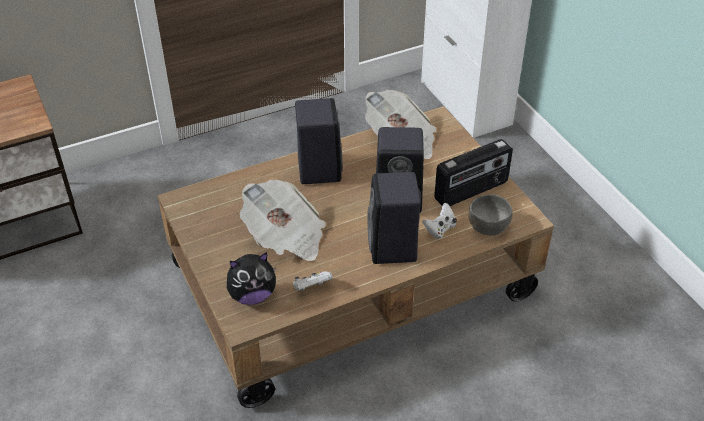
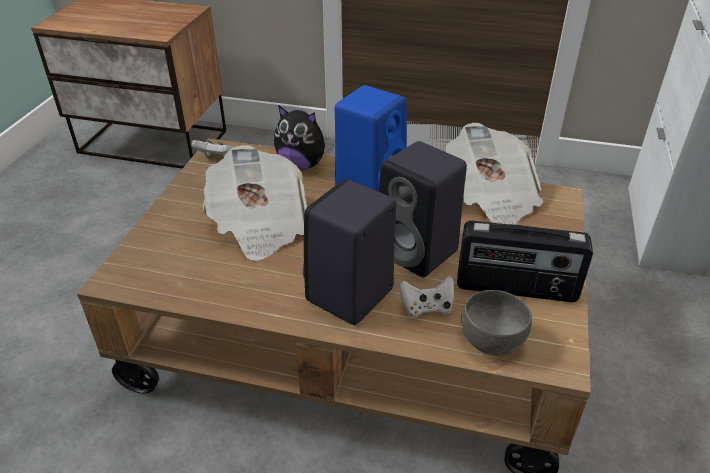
camera: 40 degrees right, 5 degrees down
plush toy [227,252,276,305] -> plush toy moved to [274,105,334,170]
white game controller [293,271,333,291] -> white game controller moved to [191,140,233,158]
black speaker [295,98,343,184] -> blue speaker [335,85,407,192]

